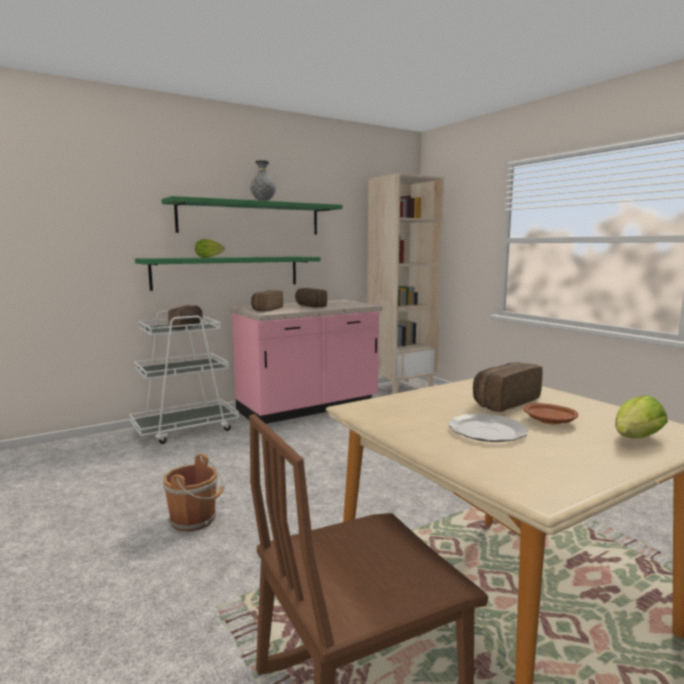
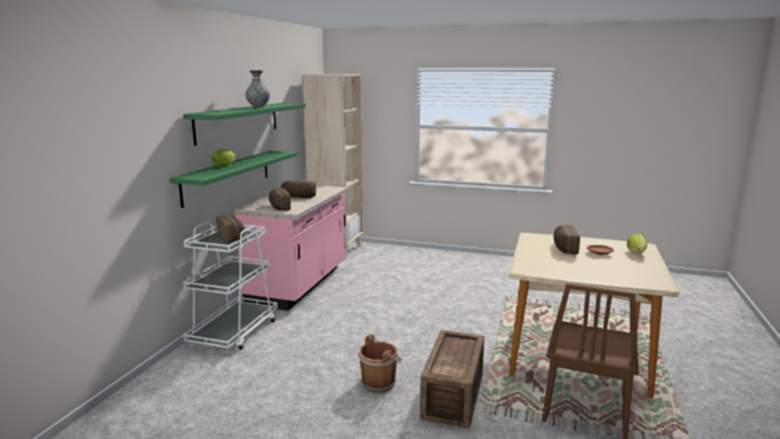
camera: 40 degrees left, 5 degrees up
plate [448,414,528,442] -> none
none -> crate [420,330,484,428]

